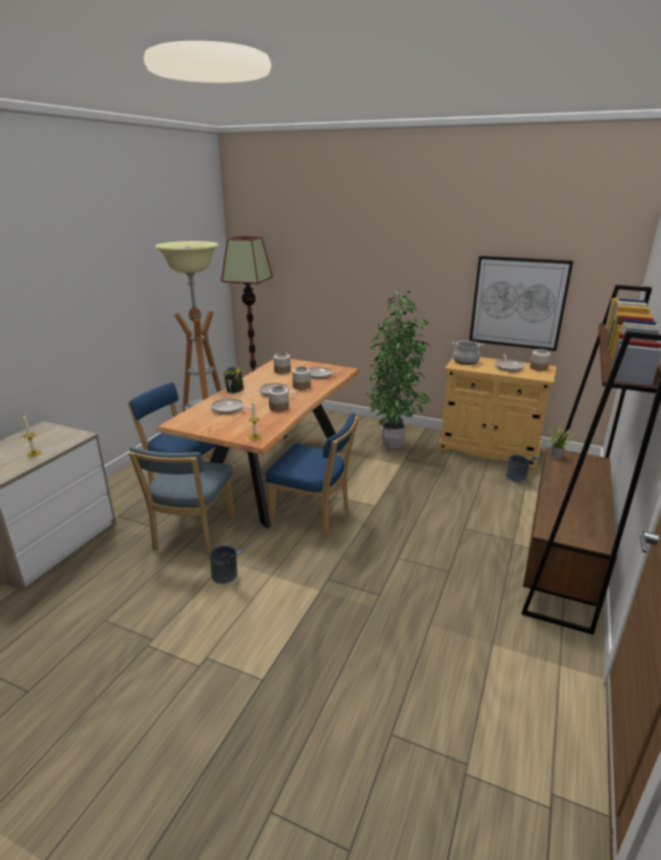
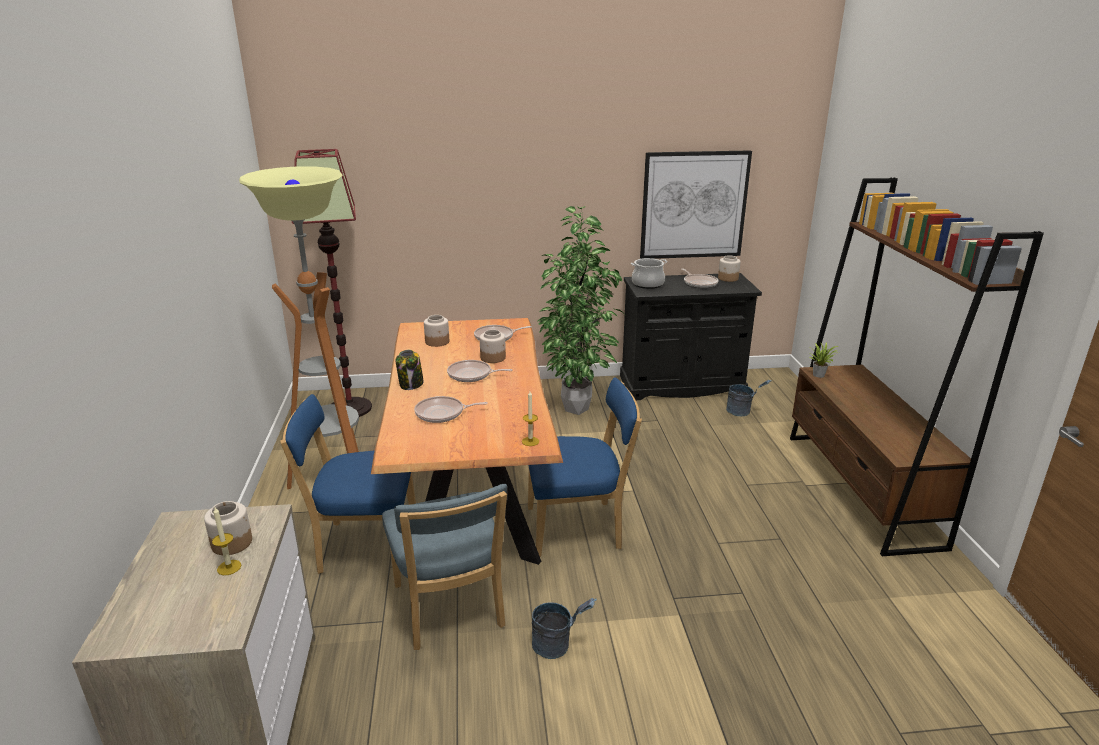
camera: 30 degrees left, 0 degrees up
jar [269,386,289,412] -> jar moved to [204,501,252,555]
beige cabinet [438,357,557,468] -> black cabinet [620,273,762,400]

